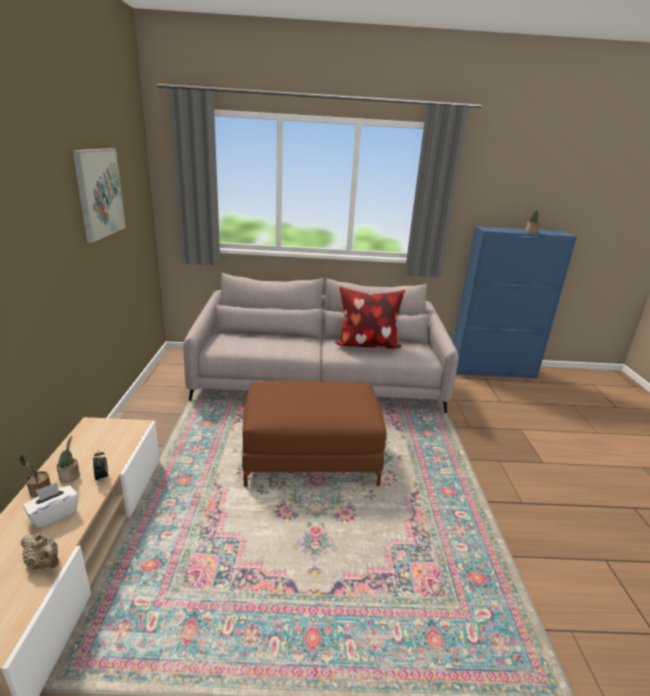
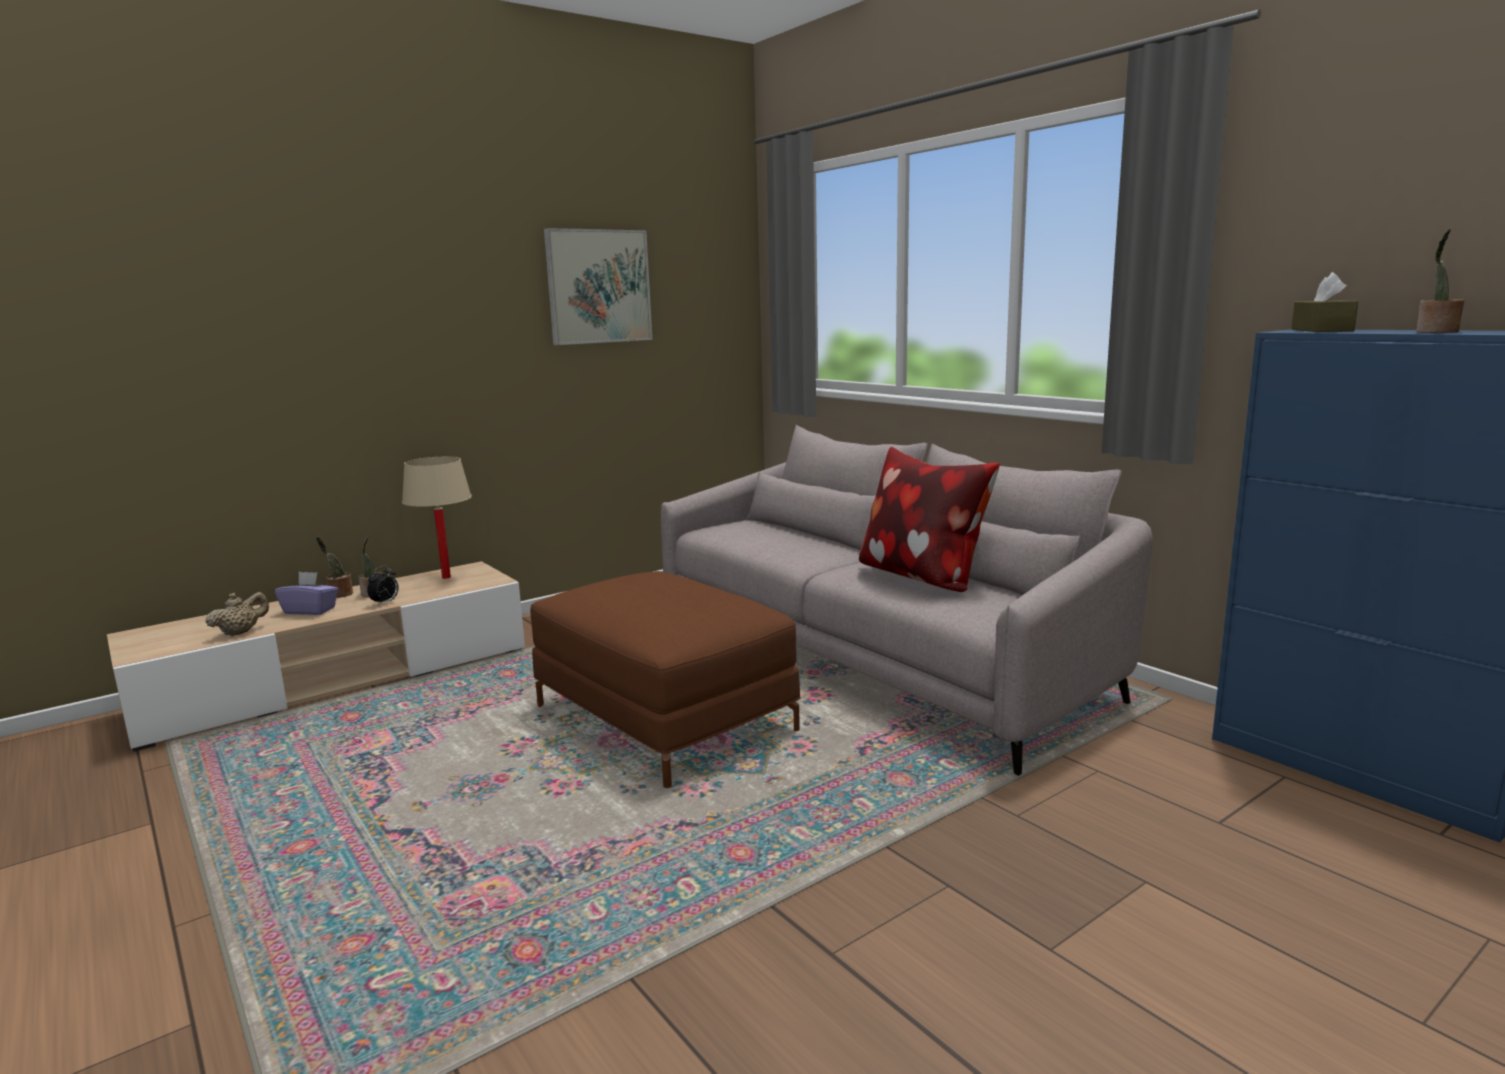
camera: 55 degrees right, 10 degrees down
beige teapot [21,533,59,570] -> beige teapot turned 135 degrees counterclockwise [205,592,269,636]
white tissue box [23,482,78,529] -> purple tissue box [275,572,338,615]
none -> beige table lamp [402,457,472,579]
none -> brown tissue box [1291,272,1358,332]

